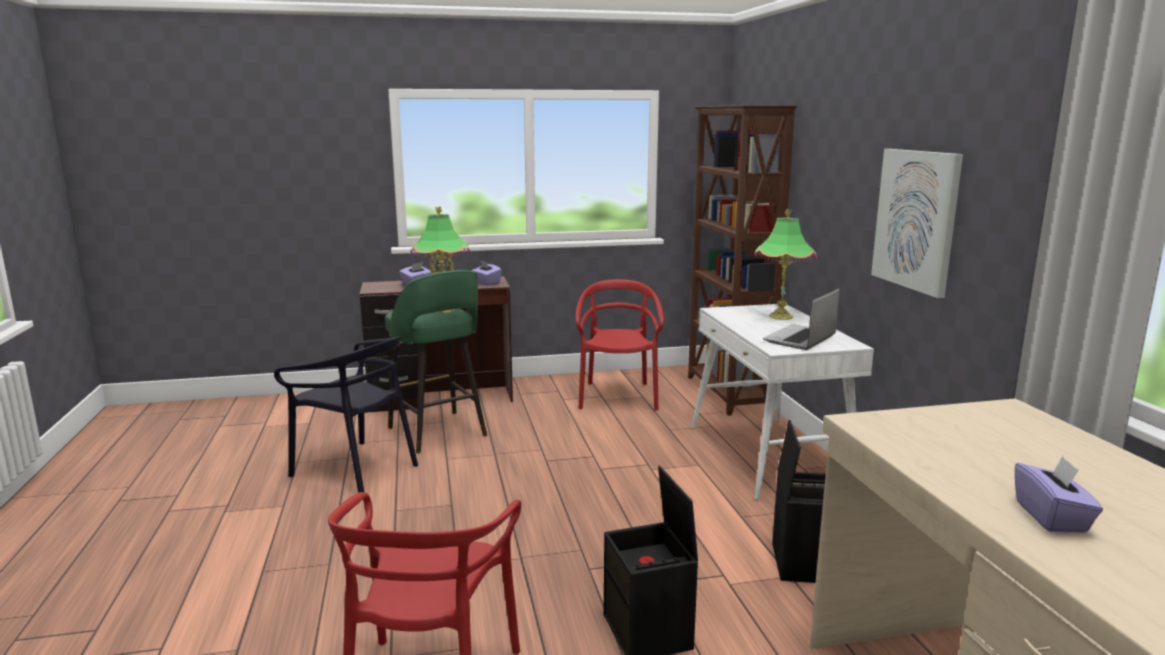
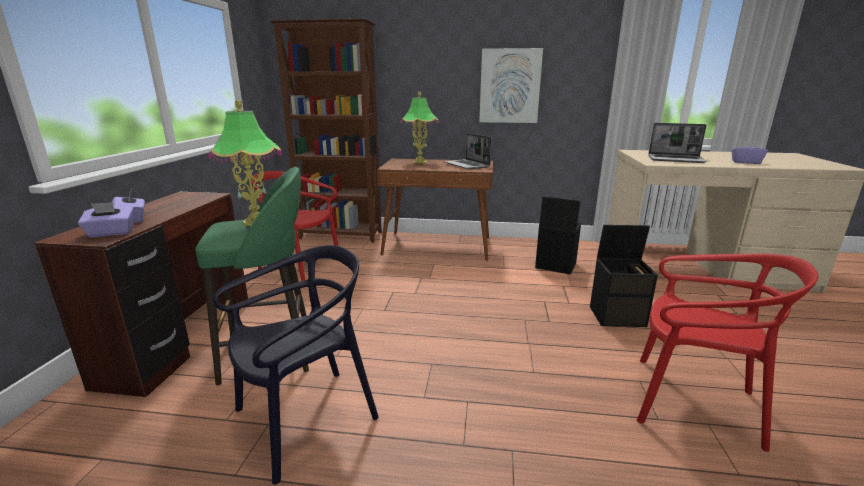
camera: 70 degrees left, 5 degrees up
purple tissue box [472,260,502,285] -> purple tissue box moved to [78,202,134,237]
white desk [691,304,874,500] -> brown desk [377,159,493,261]
none -> laptop [649,123,707,163]

